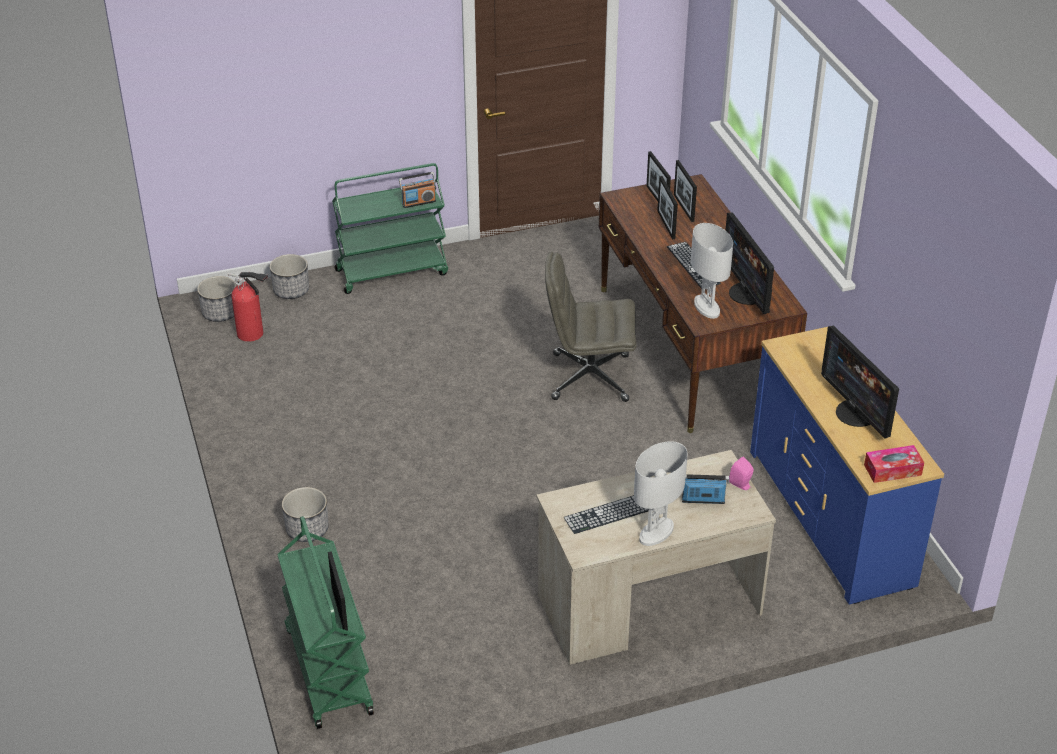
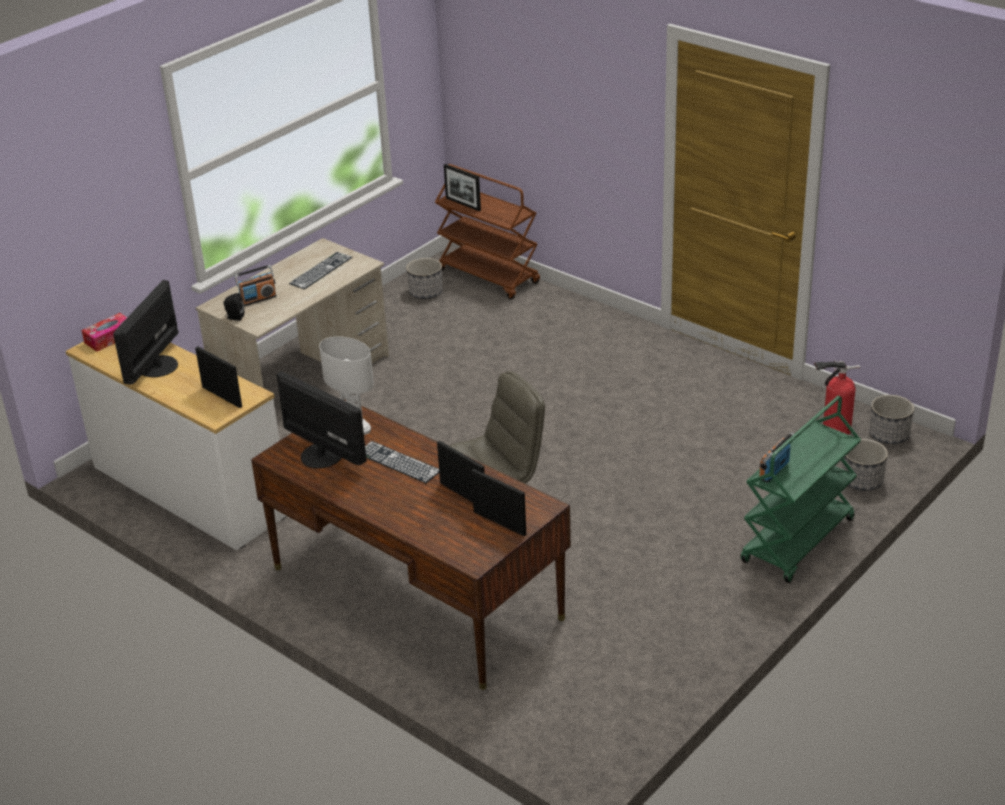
camera: 150 degrees right, 5 degrees down
green cart [277,516,374,729] -> brown cart [435,164,540,300]
planter [282,487,328,542] -> planter moved to [406,258,443,299]
white table lamp [634,441,687,546] -> none
picture frame [674,160,697,222] -> picture frame moved to [195,347,242,408]
pink speaker [729,456,754,490] -> black speaker [224,293,244,321]
blue dresser [750,326,944,604] -> white dresser [66,341,286,551]
monitor [821,326,899,439] -> monitor turned 105 degrees counterclockwise [113,280,179,384]

